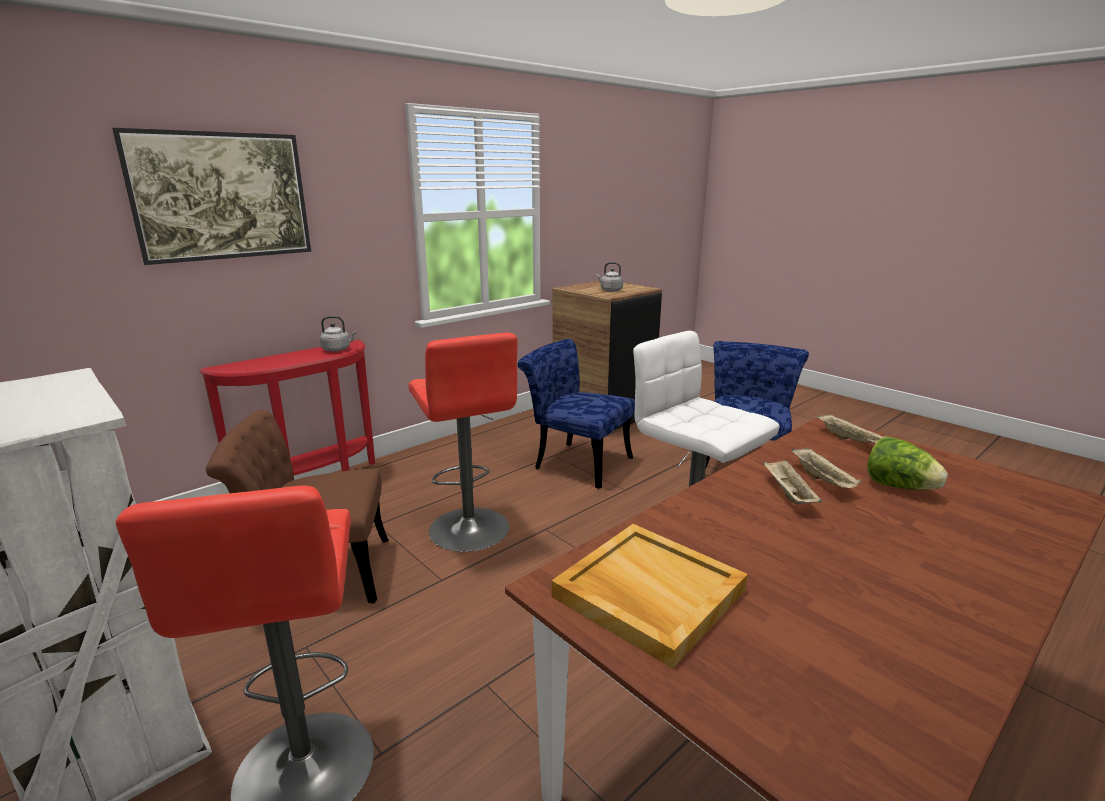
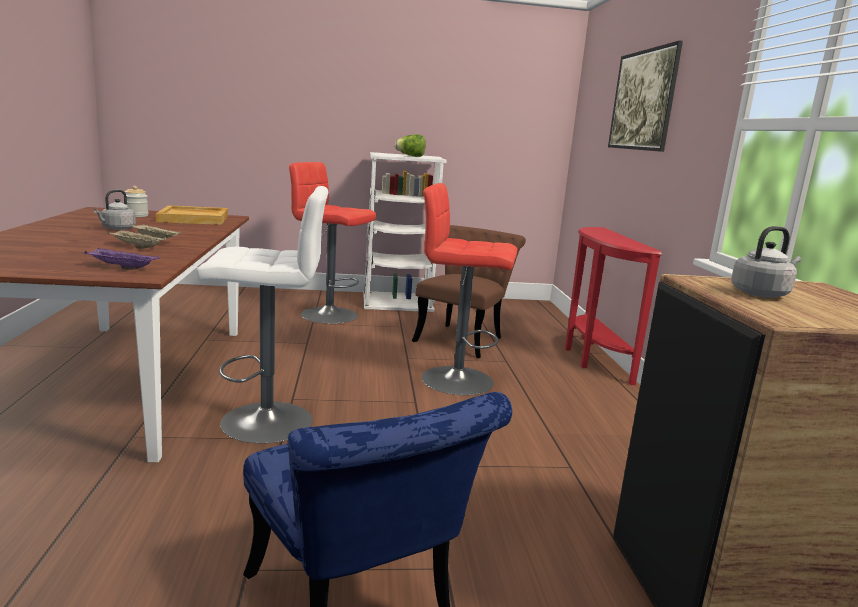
camera: 125 degrees right, 5 degrees down
grey kettle [320,316,357,352] -> grey kettle moved to [94,190,136,230]
blue chair [518,339,635,489] -> none
beige tray [817,414,887,444] -> purple tray [84,247,160,270]
lettuce [867,437,948,490] -> lettuce moved to [395,134,426,157]
none -> jar [123,186,148,217]

